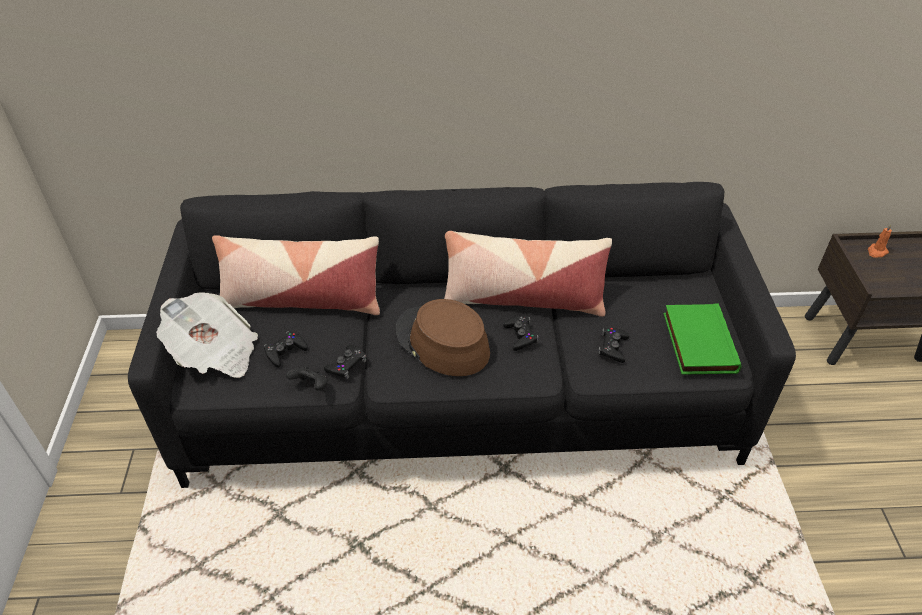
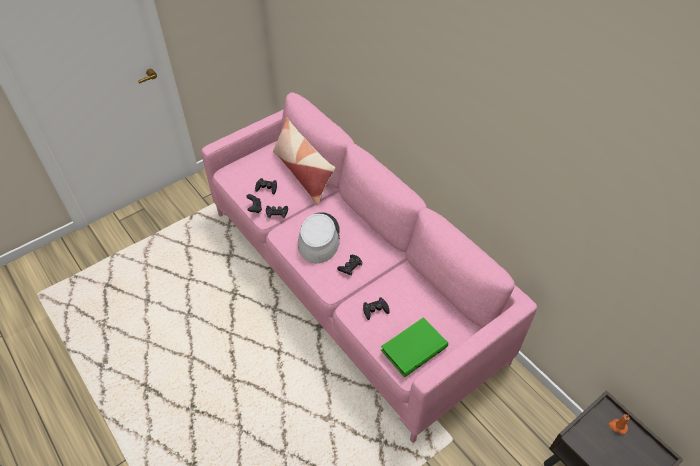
camera: 55 degrees right, 5 degrees up
black sofa [128,182,796,488] -> pink sofa [202,93,537,443]
newspaper [156,292,258,378] -> none
brown hat [395,299,490,376] -> grey hat [298,212,340,263]
pillow [444,231,612,317] -> none

